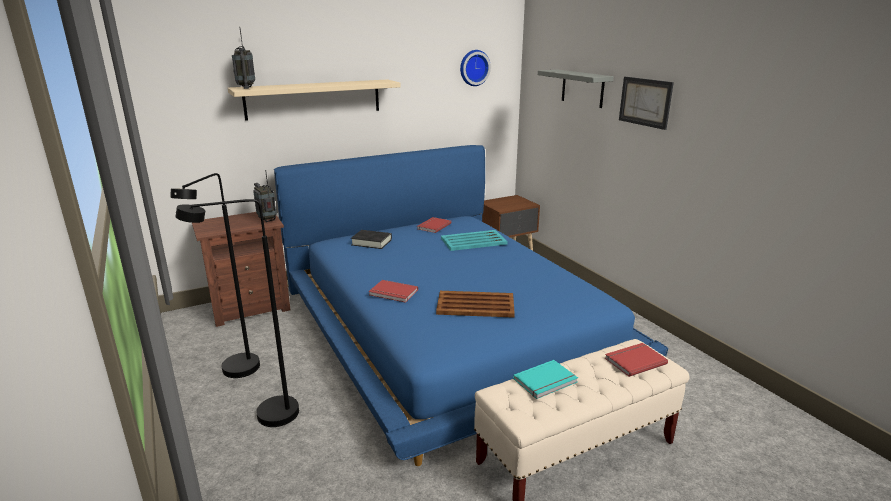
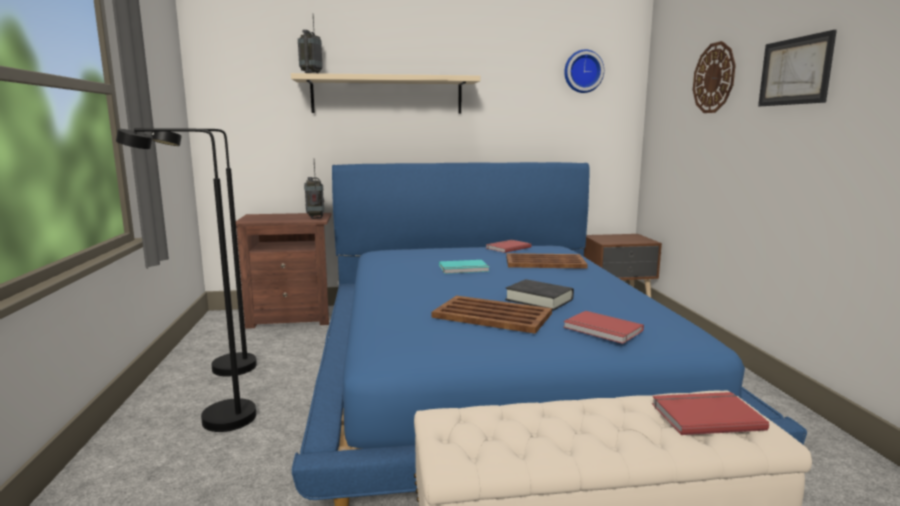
camera: 20 degrees right, 10 degrees down
black book [351,230,392,249] -> black book moved to [505,279,574,311]
red book [369,280,418,303] -> red book moved to [563,311,644,344]
turquoise tray [441,230,508,251] -> brown tray [506,253,588,269]
turquoise book [513,360,578,399] -> turquoise book moved to [439,260,489,274]
grey shelf [538,70,614,108] -> wall clock [693,41,736,113]

